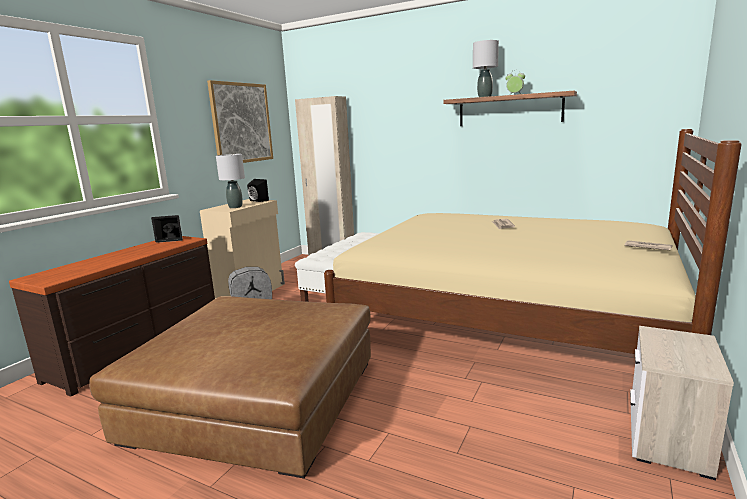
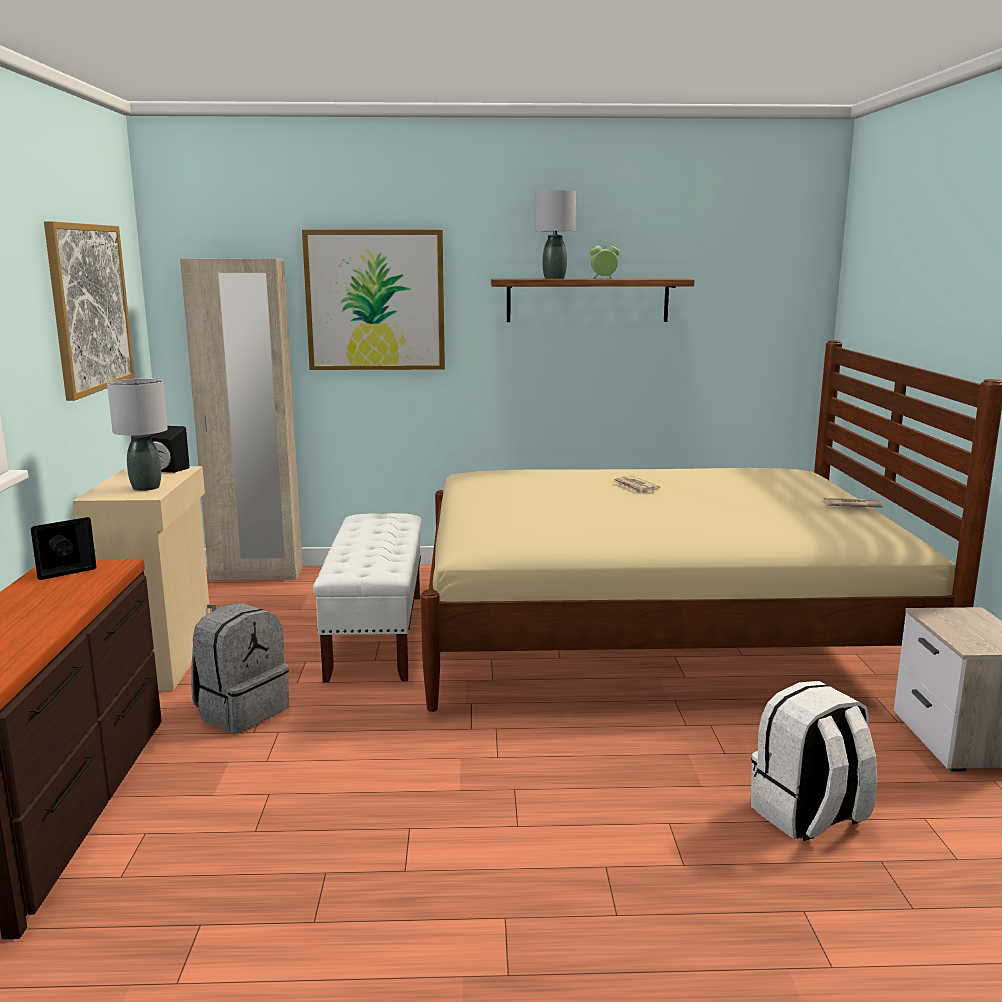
camera: 30 degrees left, 0 degrees up
brown ottoman [89,296,371,478] -> none
none -> picture [302,230,445,370]
none -> white backpack [751,681,877,841]

